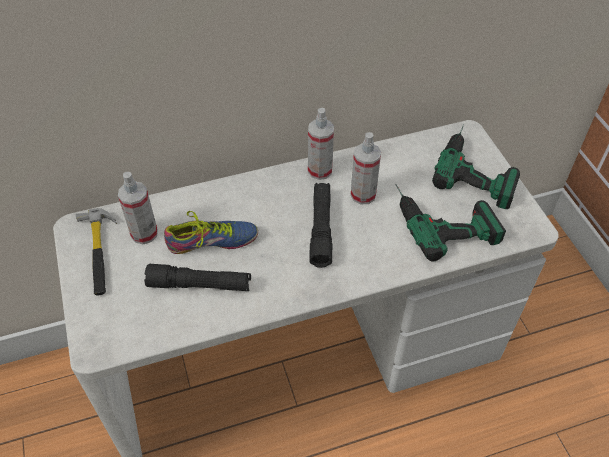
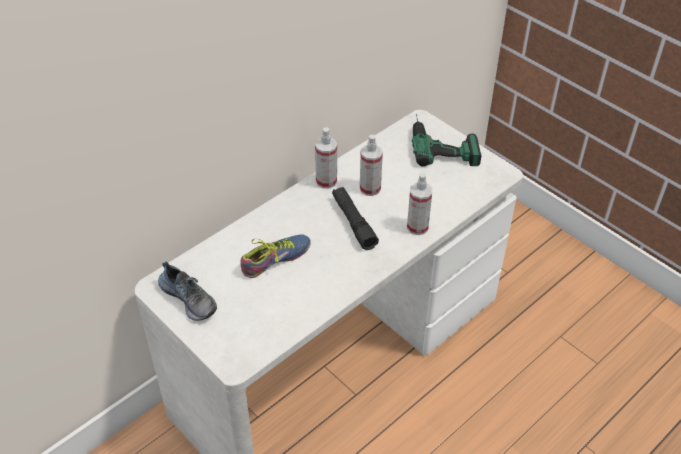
camera: 25 degrees left, 5 degrees down
hammer [76,208,117,296] -> shoe [158,262,217,321]
spray bottle [118,172,158,244] -> spray bottle moved to [407,173,433,235]
black flashlight [144,264,251,291] -> none
power drill [396,184,506,262] -> none

